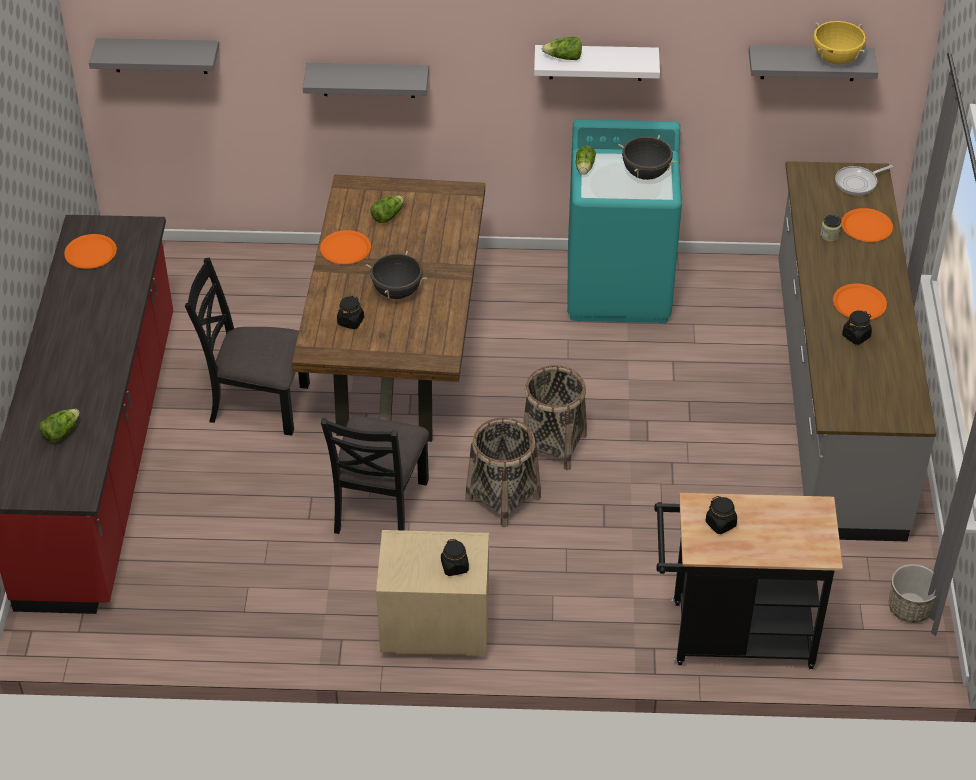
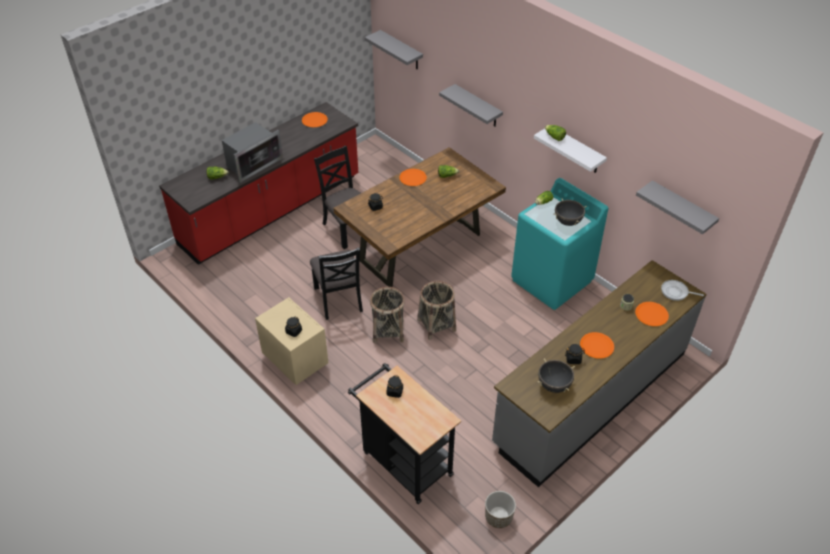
camera: 45 degrees right, 0 degrees up
black chair [321,416,429,534] -> black chair turned 75 degrees counterclockwise [310,247,363,320]
black cooking pot [366,251,427,299] -> black cooking pot moved to [537,359,575,393]
yellow cooking pot [813,21,866,65] -> none
none -> microwave [222,122,283,183]

